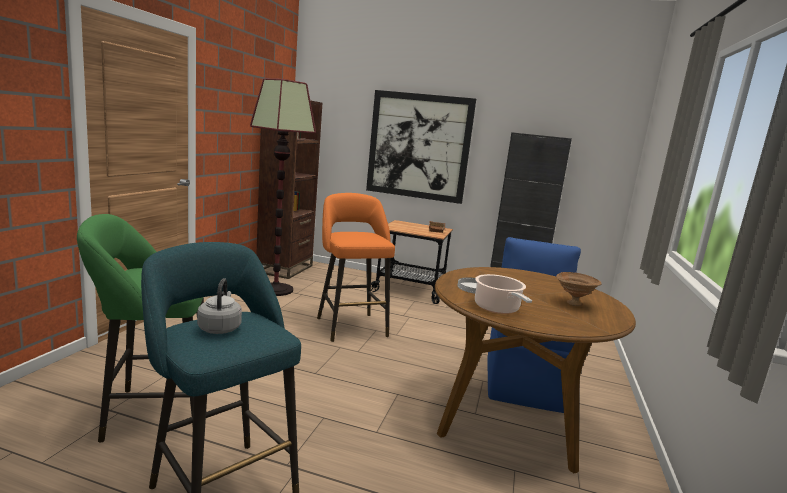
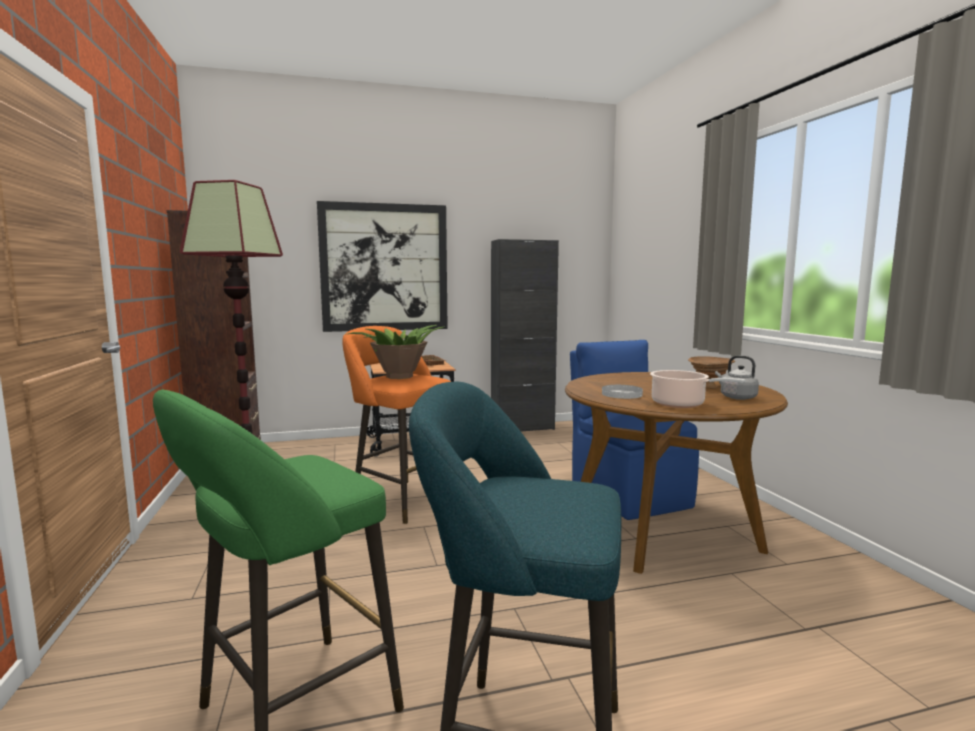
camera: 30 degrees left, 5 degrees down
grey kettle [197,278,242,334] -> grey kettle moved to [715,355,759,400]
none -> potted plant [345,325,444,379]

